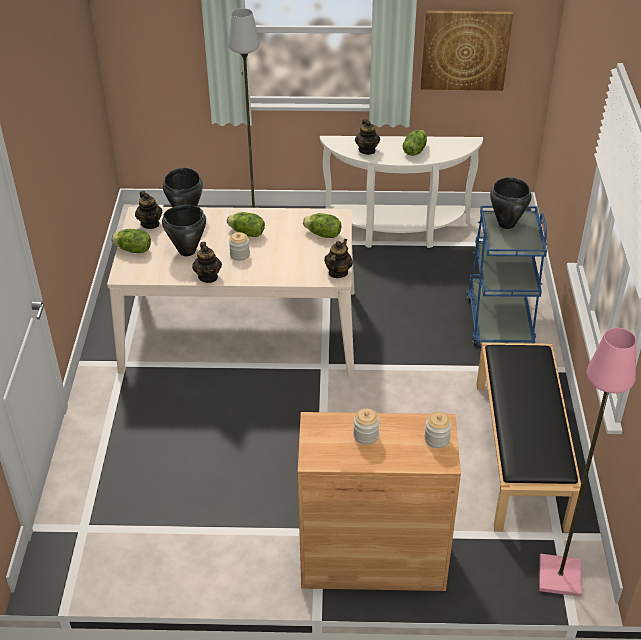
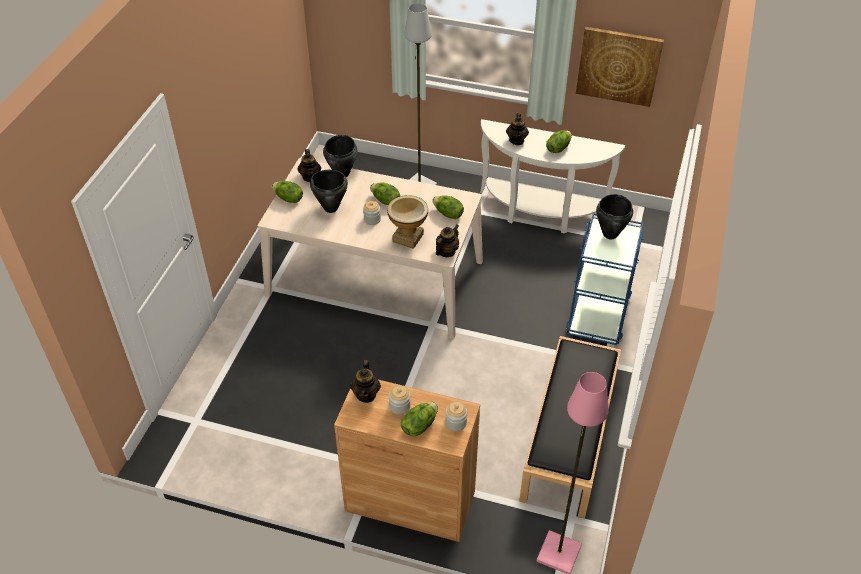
camera: 15 degrees right, 5 degrees up
teapot [192,242,222,283] -> teapot moved to [350,360,381,403]
none -> vase [387,195,428,249]
none -> lettuce [401,402,438,436]

